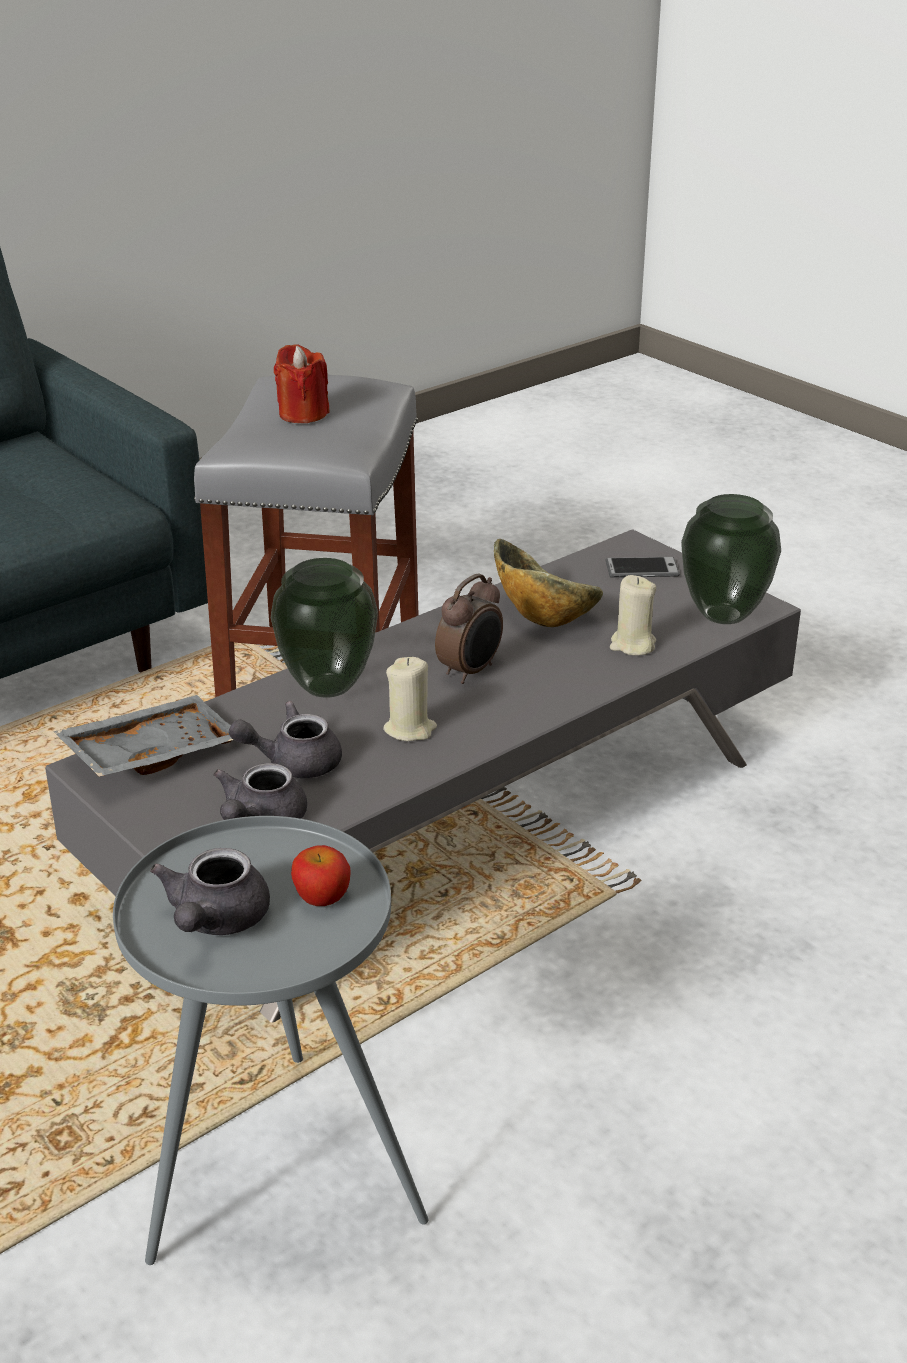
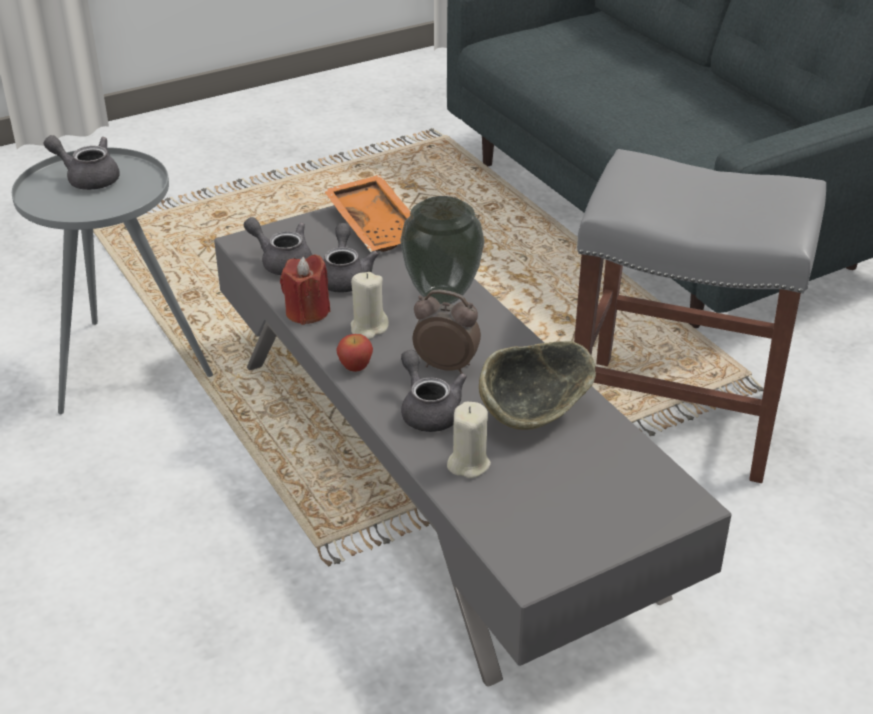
camera: 100 degrees right, 5 degrees up
grey tray [54,695,233,777] -> orange tray [323,175,411,252]
red candle [274,344,330,423] -> red candle moved to [280,254,330,325]
apple [291,845,351,906] -> apple moved to [336,334,373,372]
alarm clock [435,573,503,684] -> alarm clock turned 150 degrees clockwise [413,290,481,374]
phone [605,557,680,578] -> none
vase [681,494,781,624] -> none
none -> grey teapot [401,350,467,432]

